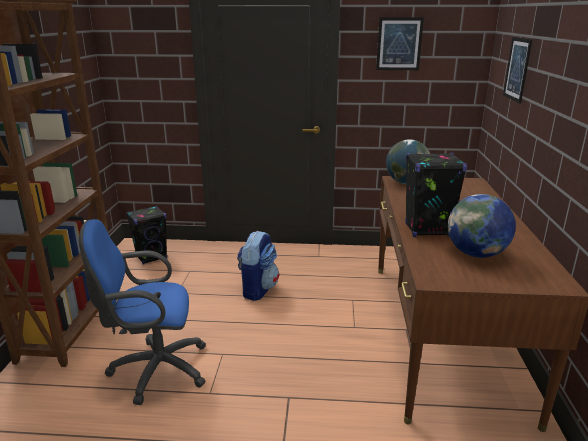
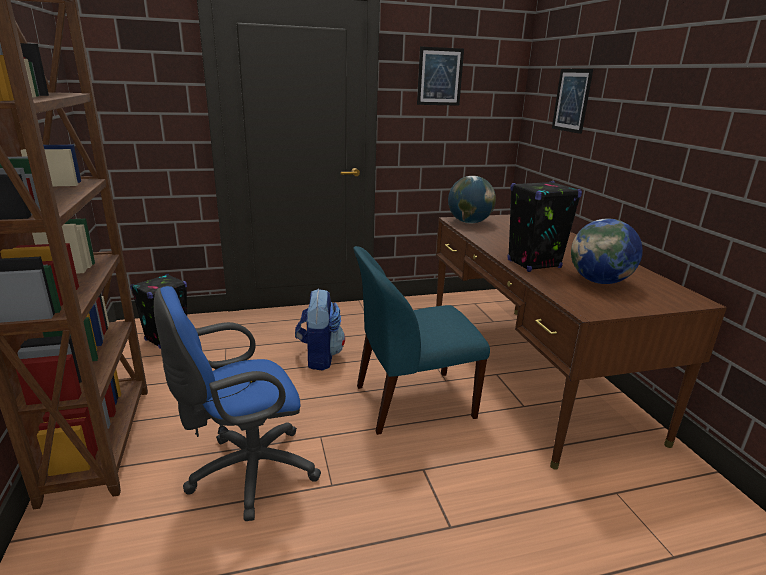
camera: 20 degrees left, 0 degrees up
none -> blue chair [353,246,490,435]

